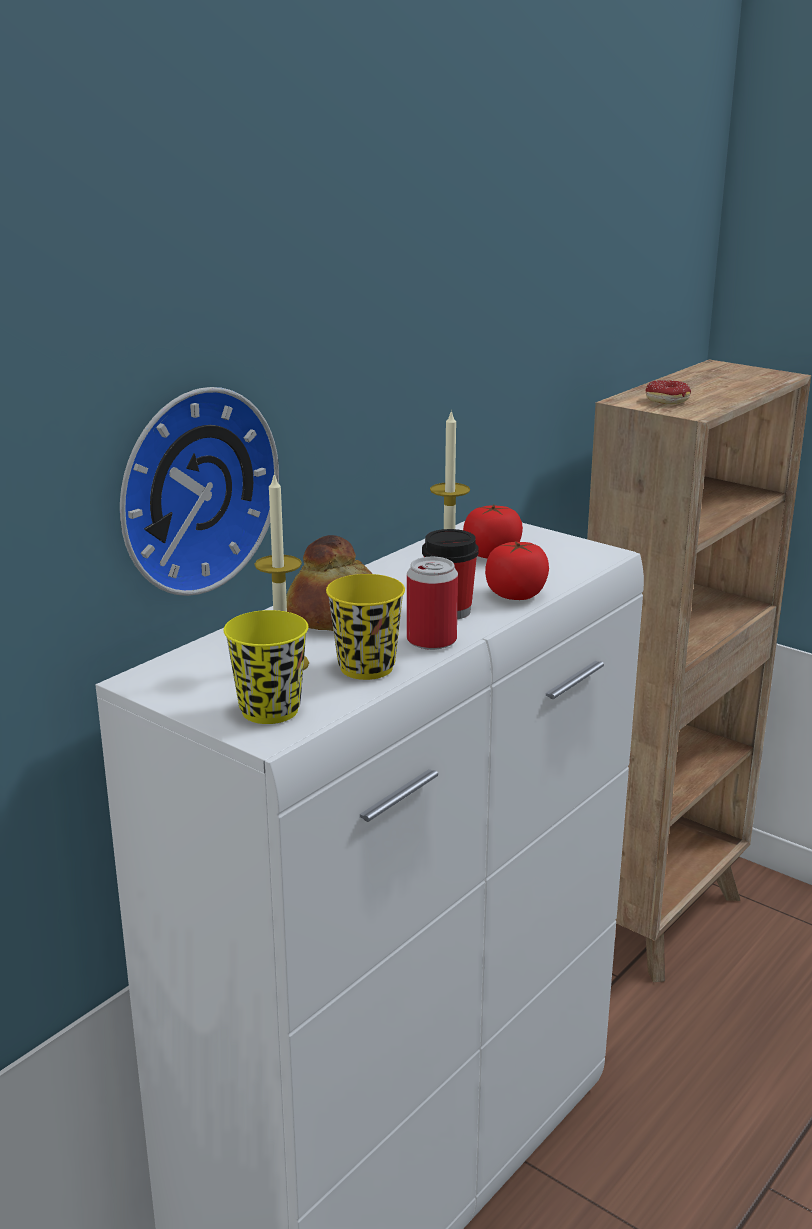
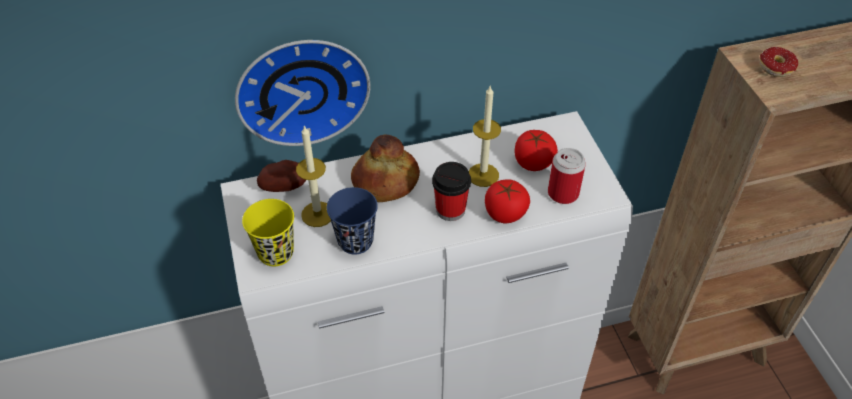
camera: 35 degrees right, 25 degrees up
yellow cup [326,574,405,680] -> blue cup [327,187,378,254]
can [407,557,458,650] -> can moved to [548,148,586,204]
none -> potato [257,160,306,192]

